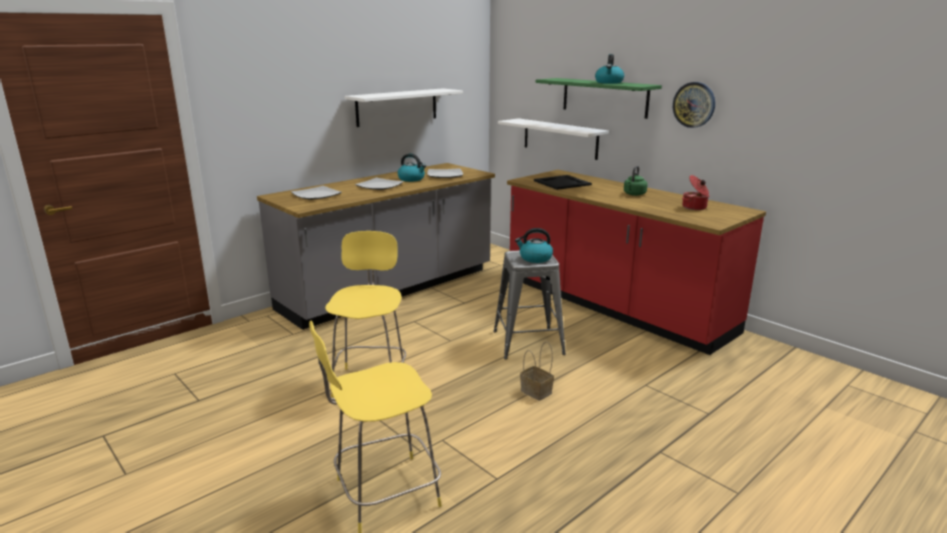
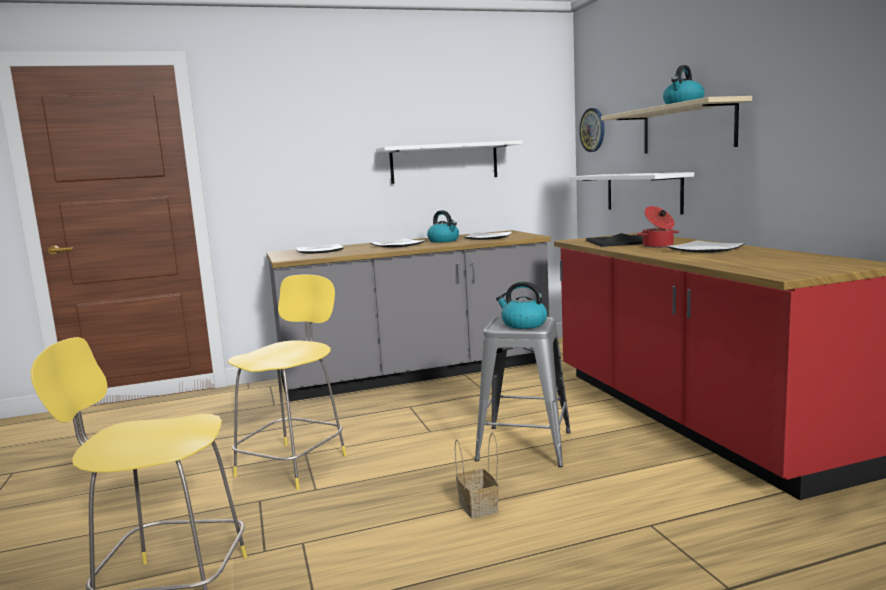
camera: 25 degrees right, 10 degrees down
green shelf [536,78,662,119] -> beige shelf [601,96,752,154]
green kettle [624,166,648,196] -> plate [667,240,745,253]
wall clock [673,82,715,128] -> wall clock moved to [579,108,605,152]
cooking pot [682,175,710,210] -> cooking pot moved to [637,206,679,248]

